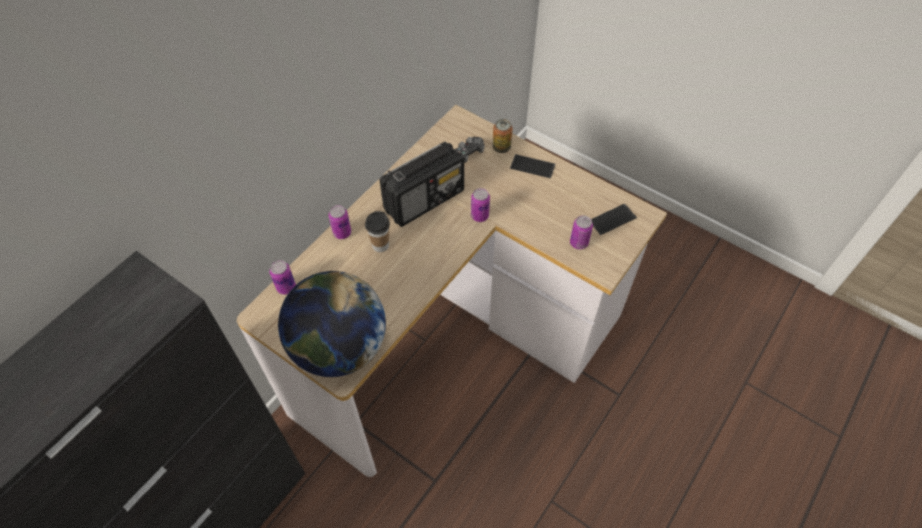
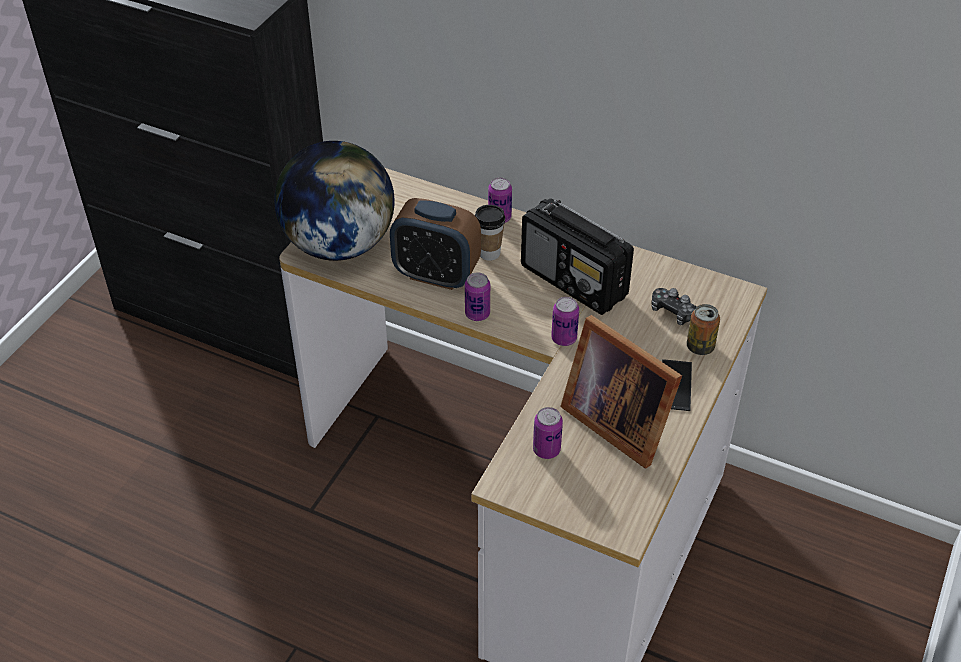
camera: 80 degrees right, 10 degrees down
can [269,260,296,295] -> can moved to [465,272,490,321]
phone [591,203,637,235] -> none
none -> alarm clock [390,198,481,290]
none -> picture frame [560,315,682,469]

